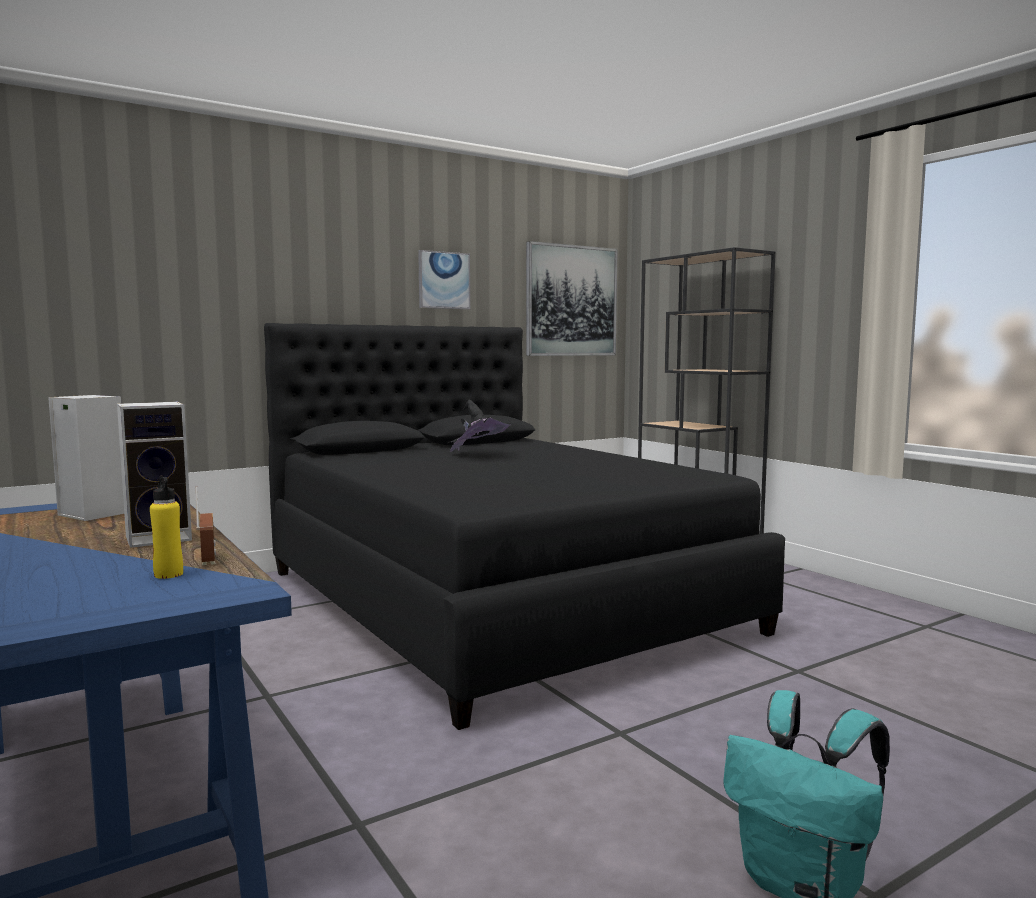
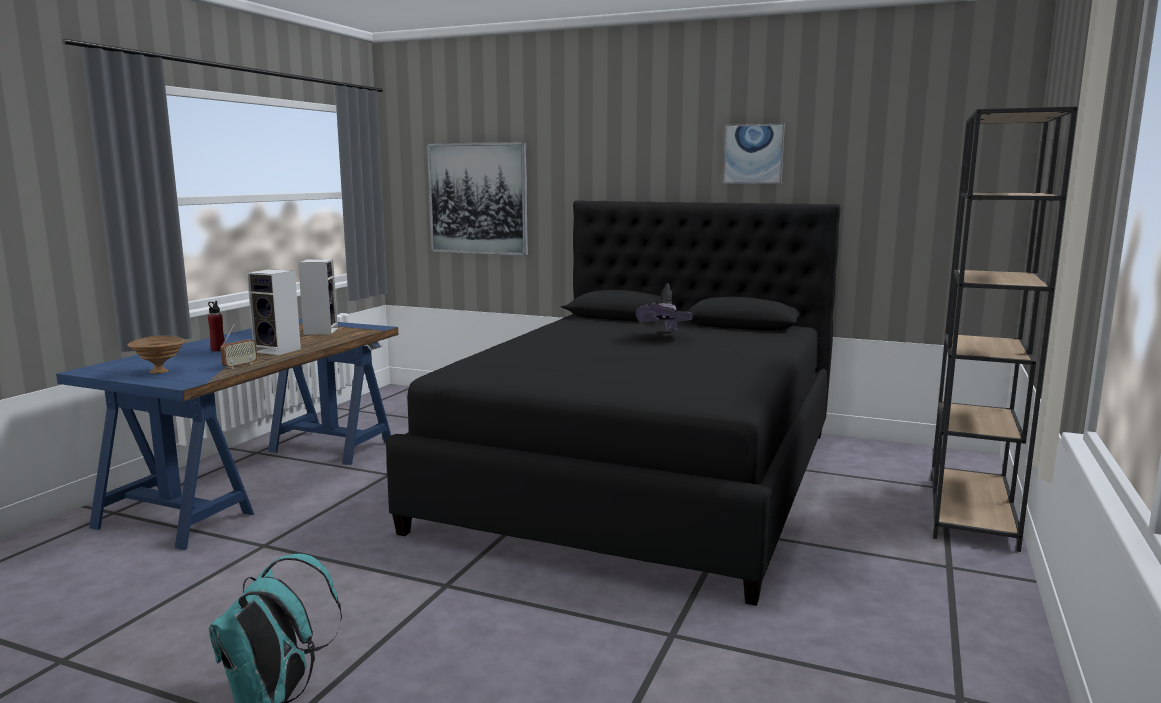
camera: 55 degrees right, 5 degrees up
yellow bottle [150,475,183,579] -> none
picture [526,241,618,356] -> picture moved to [427,142,528,256]
none -> brown bowl [127,336,186,374]
none -> red bottle [208,301,225,351]

